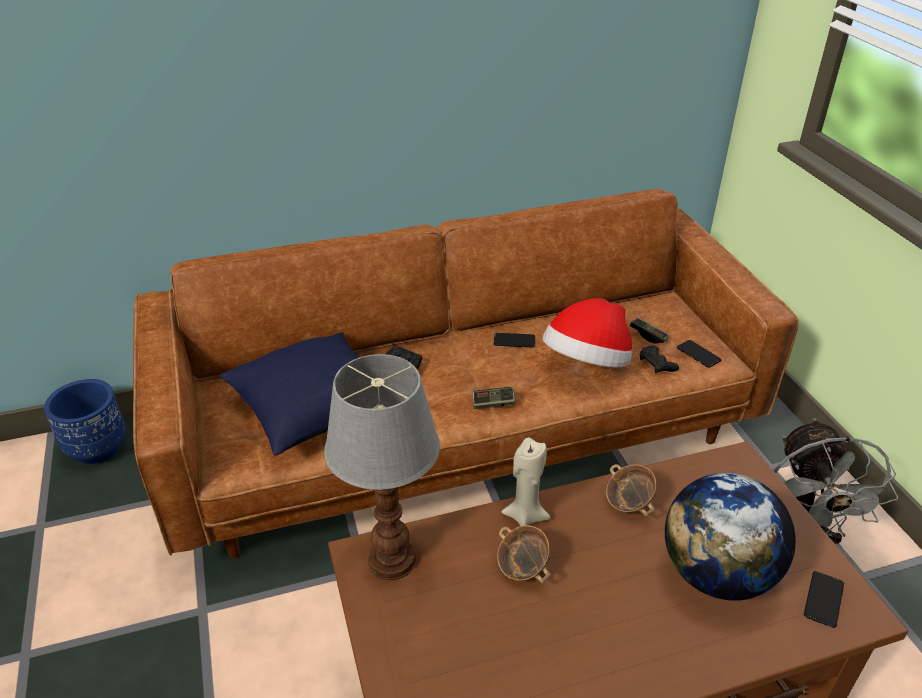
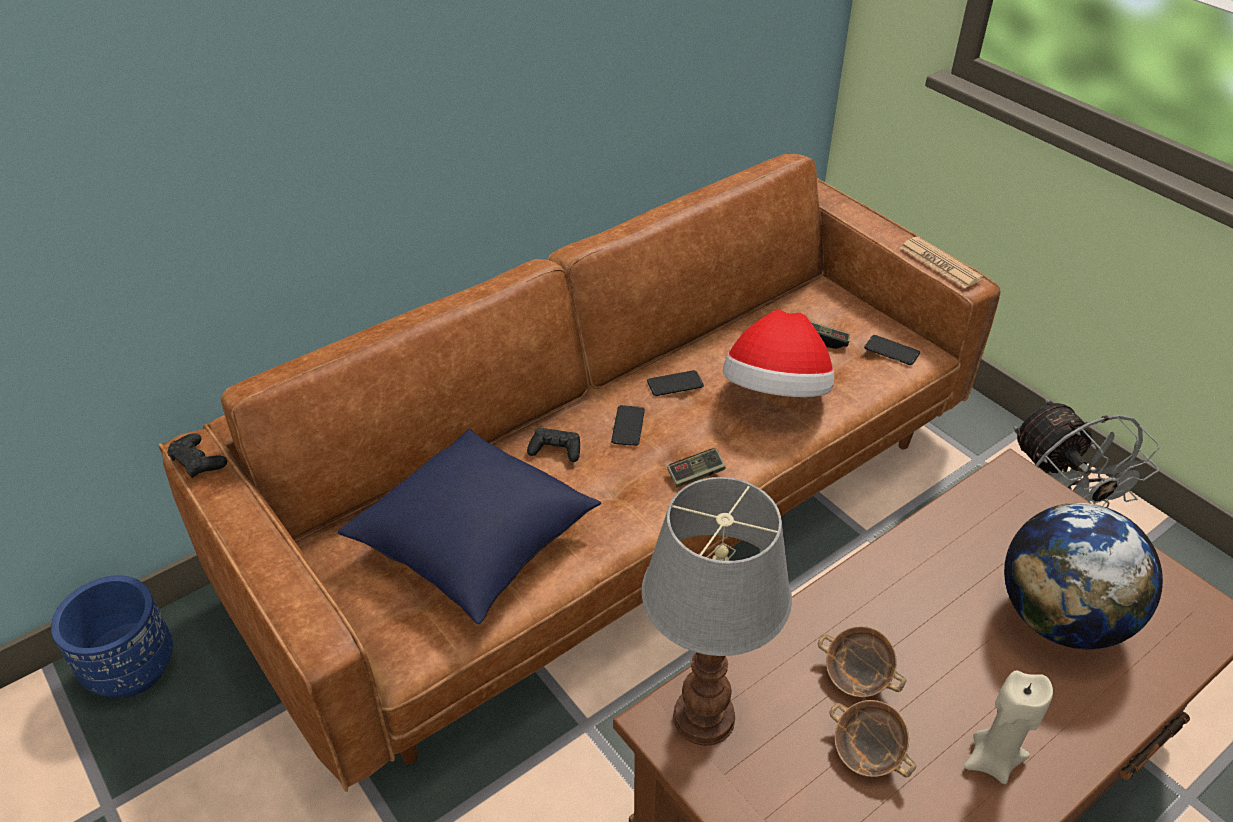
camera: 20 degrees left, 5 degrees up
beige candle [501,437,551,526] -> beige candle moved to [964,671,1053,784]
bowl [606,464,657,517] -> bowl moved to [829,700,916,778]
black game controller [640,346,679,373] -> black game controller moved to [167,433,227,478]
phone [804,571,844,628] -> phone moved to [611,405,645,446]
none -> newspaper [900,237,983,288]

